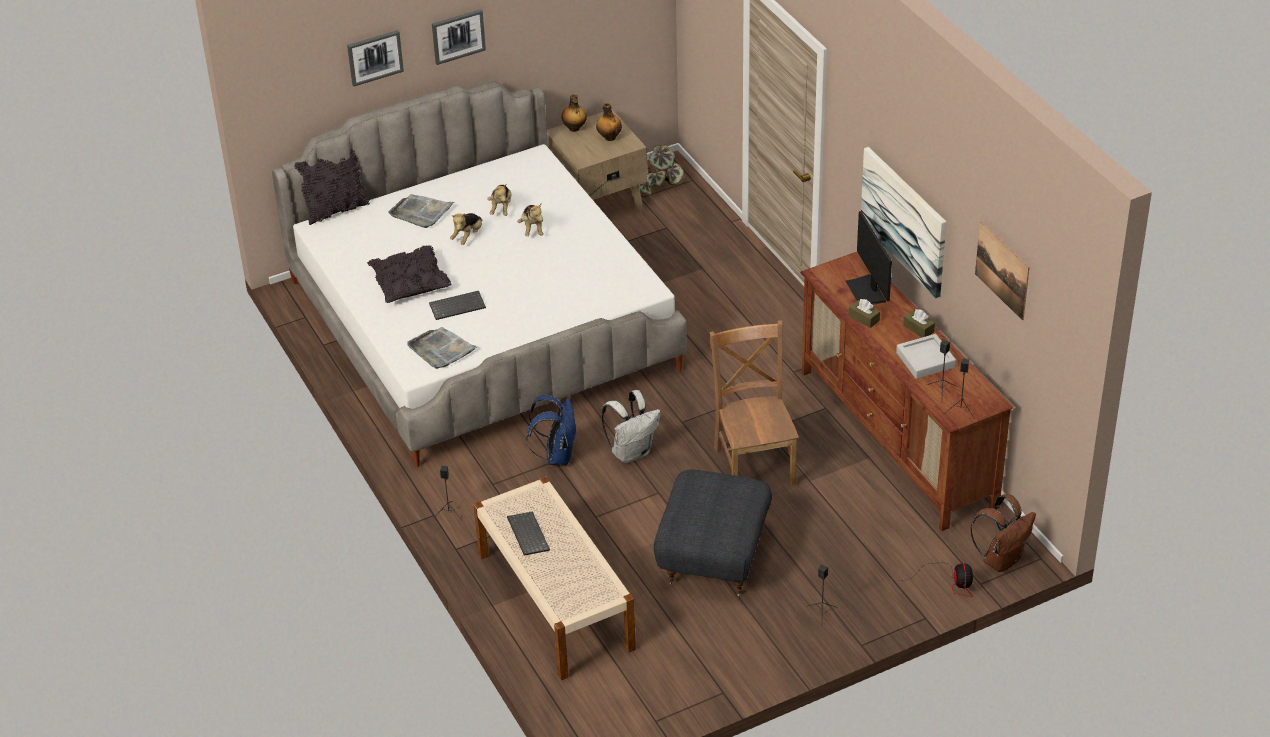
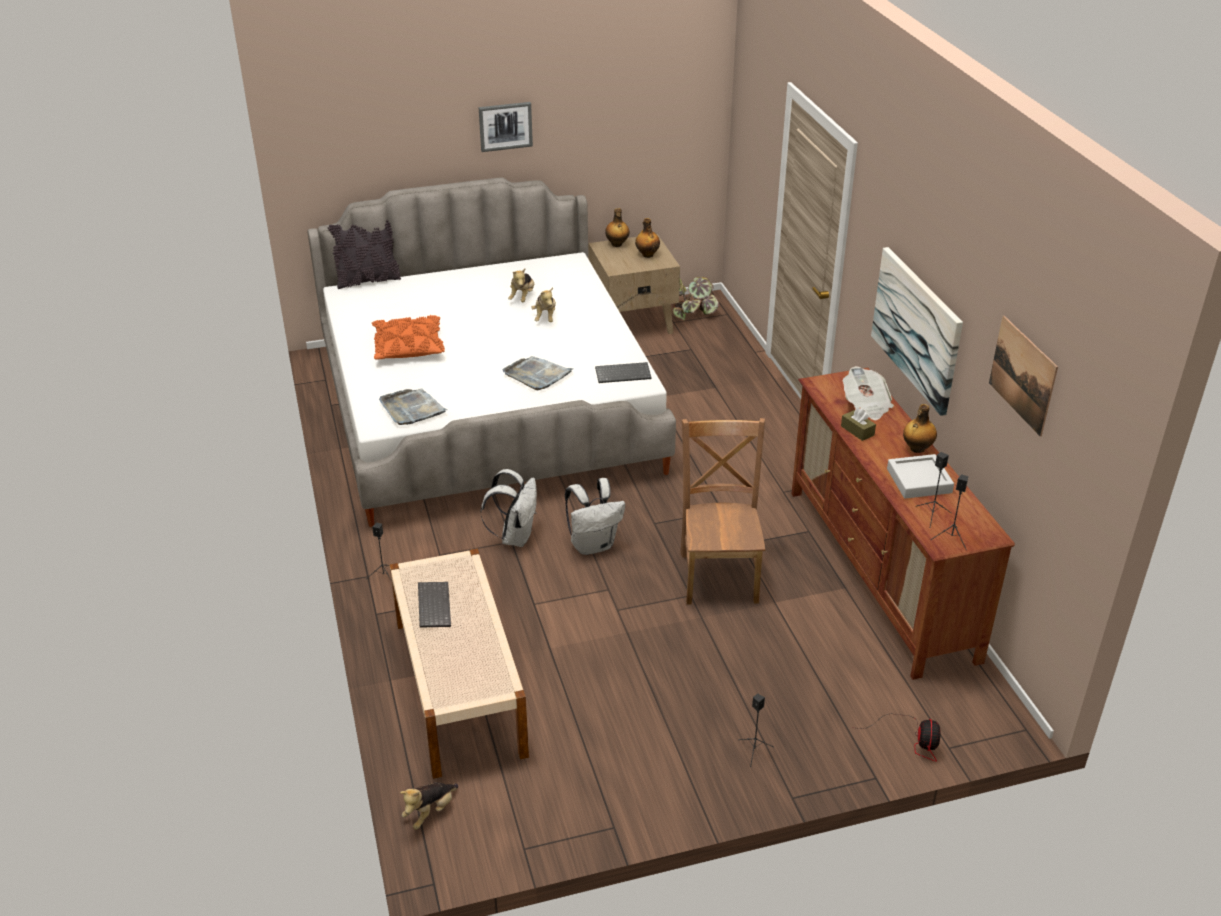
camera: 10 degrees right, 5 degrees down
picture [347,30,404,86] -> none
black pillow [367,245,452,303] -> orange pillow [372,315,445,360]
grey tray [389,194,454,228] -> grey tray moved to [502,356,573,390]
keyboard [429,291,486,320] -> keyboard moved to [595,362,652,383]
plush toy [450,213,482,245] -> plush toy moved to [400,782,458,829]
blue backpack [526,395,576,465] -> white backpack [481,469,537,547]
grey ottoman [654,469,772,597] -> none
monitor [846,211,892,305] -> newspaper [843,366,894,420]
brown tissue box [903,309,935,337] -> bottle [903,404,937,453]
brown backpack [970,494,1036,572] -> none

